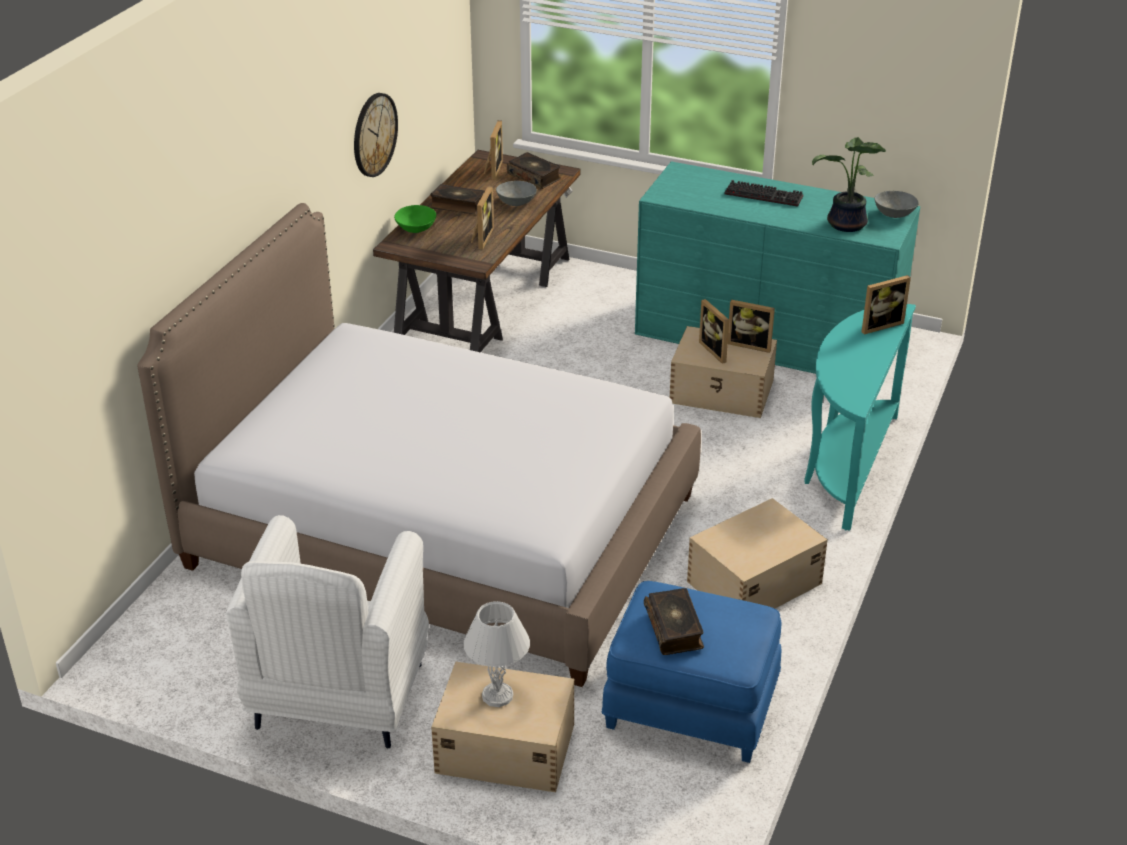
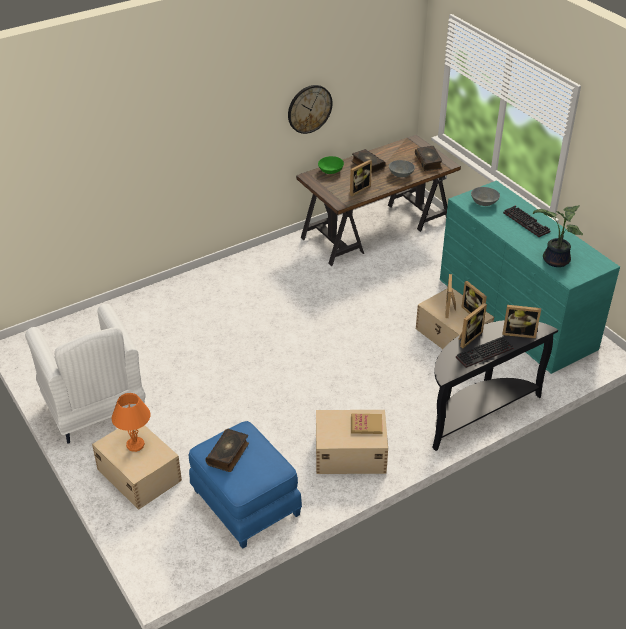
camera: 35 degrees right, 5 degrees up
bed [138,203,701,687] -> none
white armchair [226,515,429,748] -> white armchair turned 75 degrees counterclockwise [25,303,146,444]
white table lamp [463,601,530,707] -> orange table lamp [111,393,151,452]
picture frame [484,120,503,179] -> picture frame moved to [459,303,487,348]
turquoise console table [804,304,916,531] -> black console table [432,320,558,451]
grey bowl [874,191,919,218] -> grey bowl moved to [471,187,500,206]
none -> book [351,414,383,434]
none -> keyboard [456,336,513,368]

